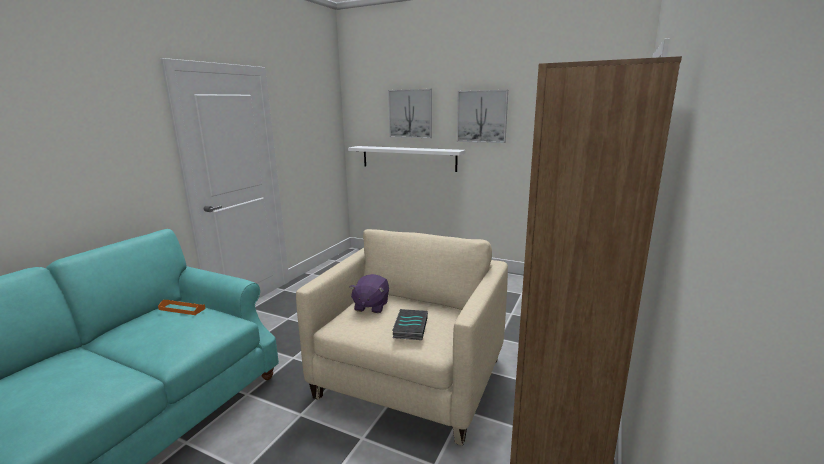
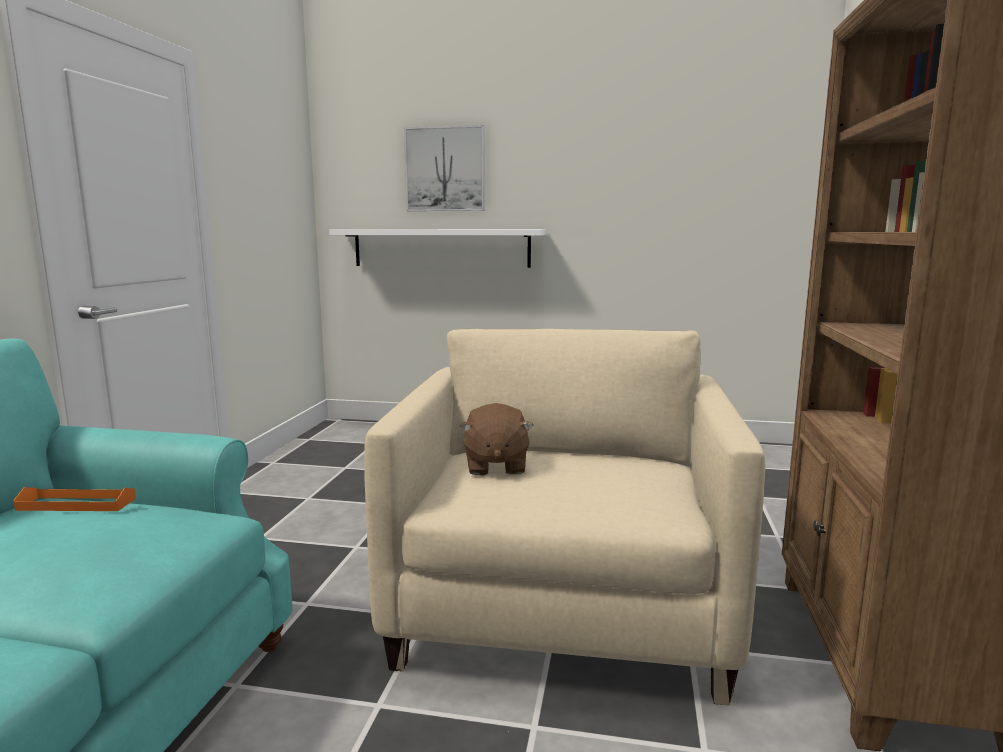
camera: 15 degrees left, 5 degrees down
purple plush toy [349,274,389,313] -> brown plush toy [460,403,534,476]
book [392,309,428,340] -> none
picture [457,90,508,143] -> none

